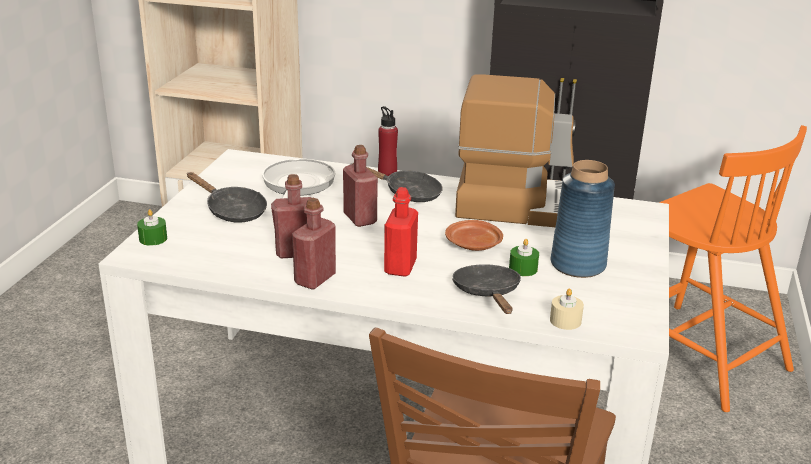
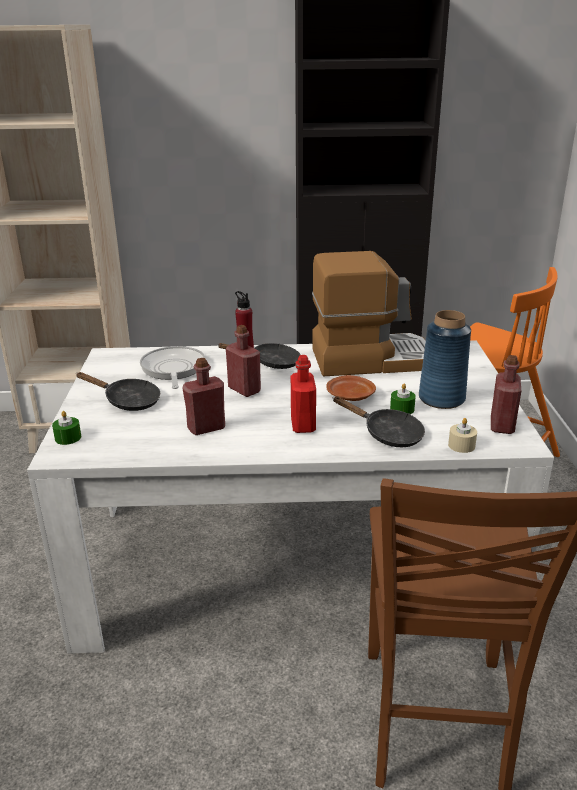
camera: 15 degrees left, 0 degrees up
red bottle [292,198,336,289] -> red bottle moved to [491,355,521,434]
black frying pan [452,264,521,314] -> black frying pan turned 150 degrees clockwise [333,396,425,447]

